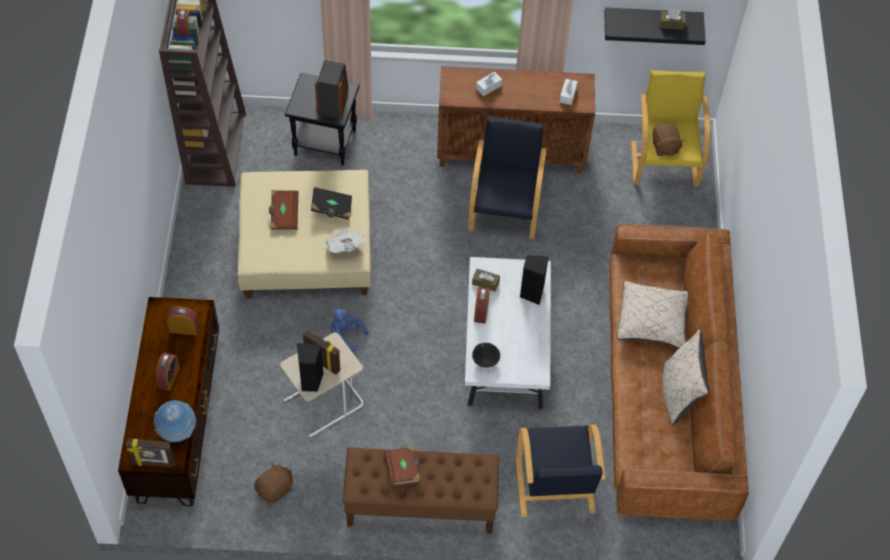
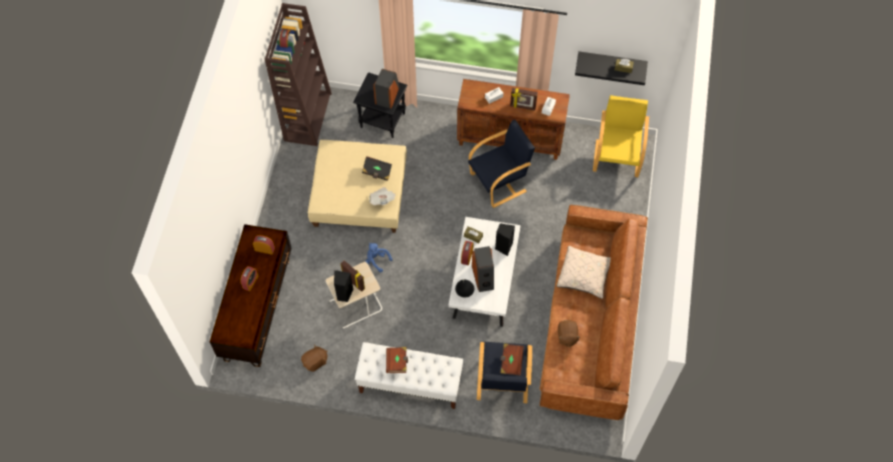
camera: 10 degrees right, 5 degrees up
picture frame [126,438,175,468] -> picture frame moved to [510,88,538,110]
globe [154,401,196,442] -> none
brown book [269,190,298,230] -> brown book moved to [501,343,524,375]
brown bench [343,448,499,534] -> white bench [355,342,463,409]
black armchair [468,116,547,239] -> black armchair turned 45 degrees clockwise [468,120,535,208]
brown plush toy [653,123,685,156] -> brown plush toy moved to [558,320,580,348]
beige pillow [662,330,709,425] -> none
none -> speaker [472,246,494,292]

